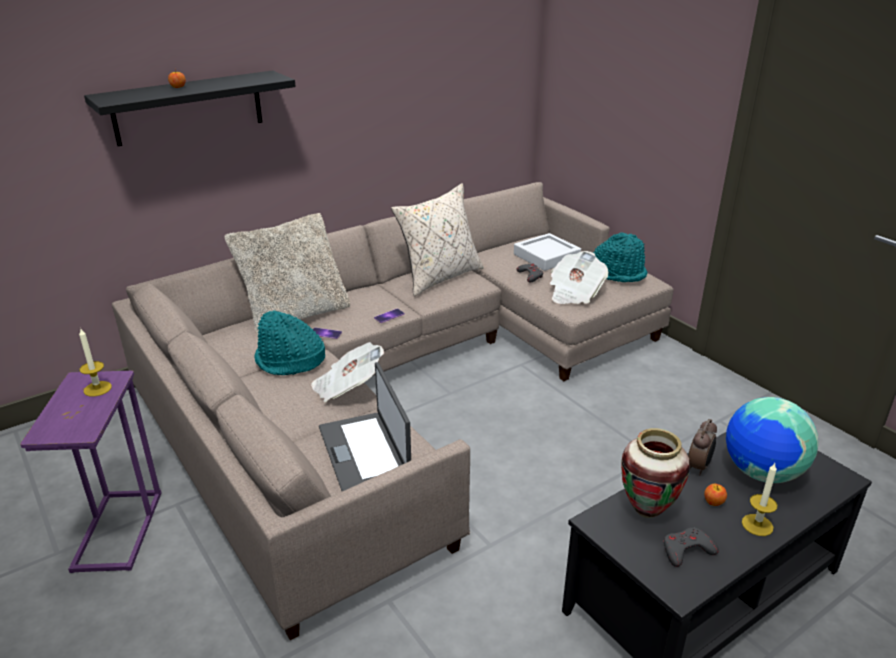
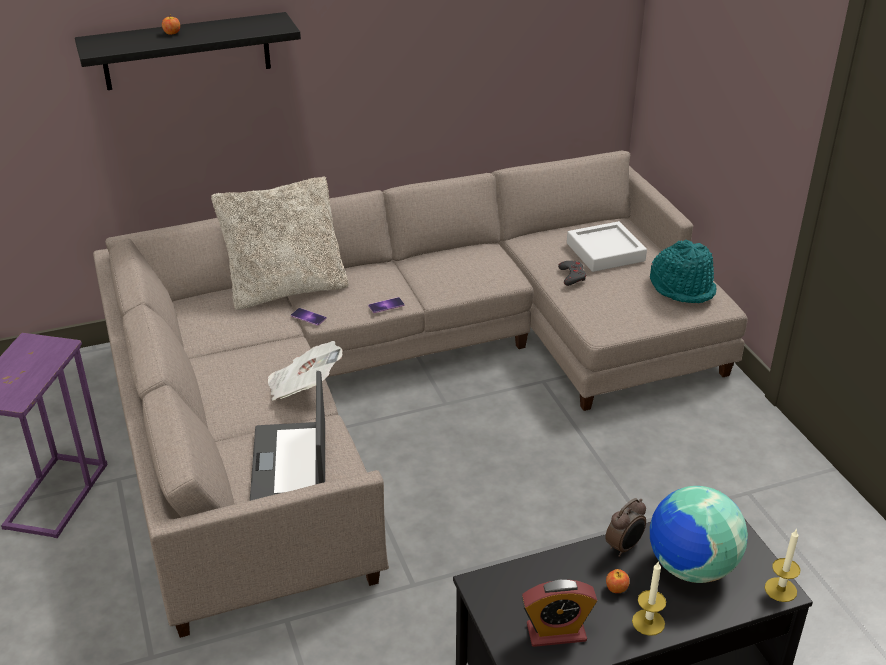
camera: 15 degrees right, 5 degrees up
candle [79,329,112,397] -> candle moved to [765,529,801,602]
turquoise hat [254,311,325,375] -> none
beige pillow [391,183,483,296] -> none
newspaper [550,251,609,304] -> none
vase [621,428,690,518] -> none
grey game controller [664,527,719,567] -> alarm clock [522,580,597,647]

